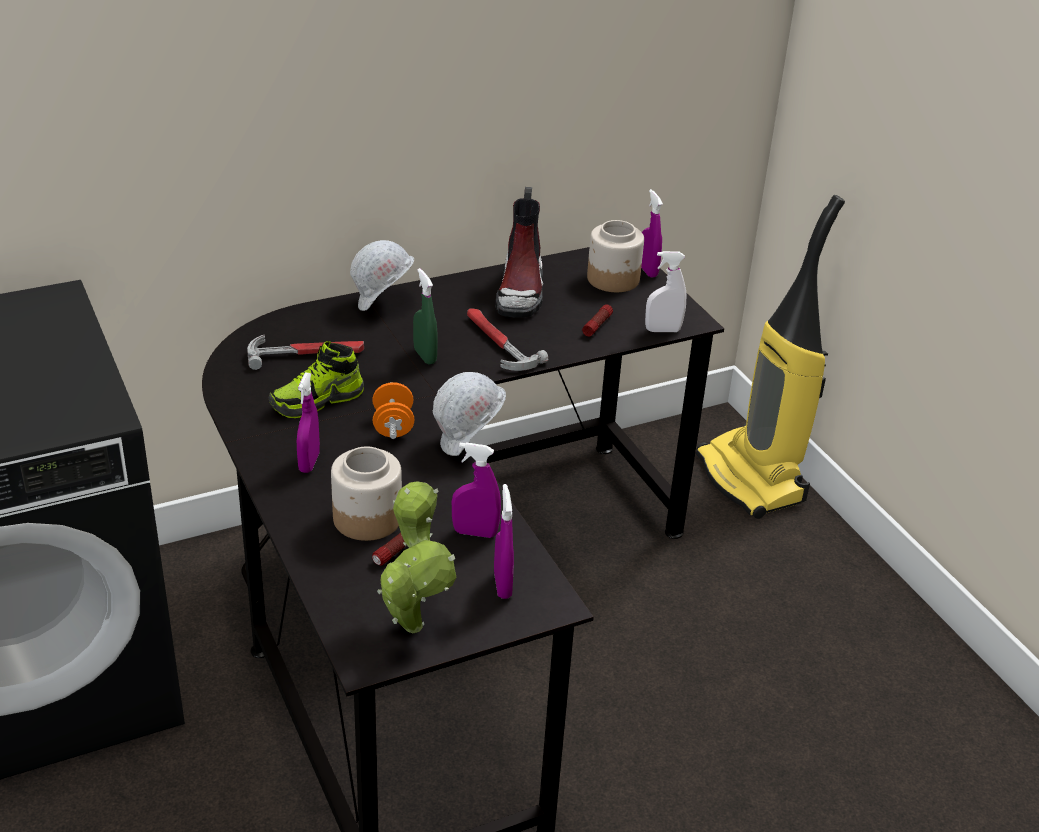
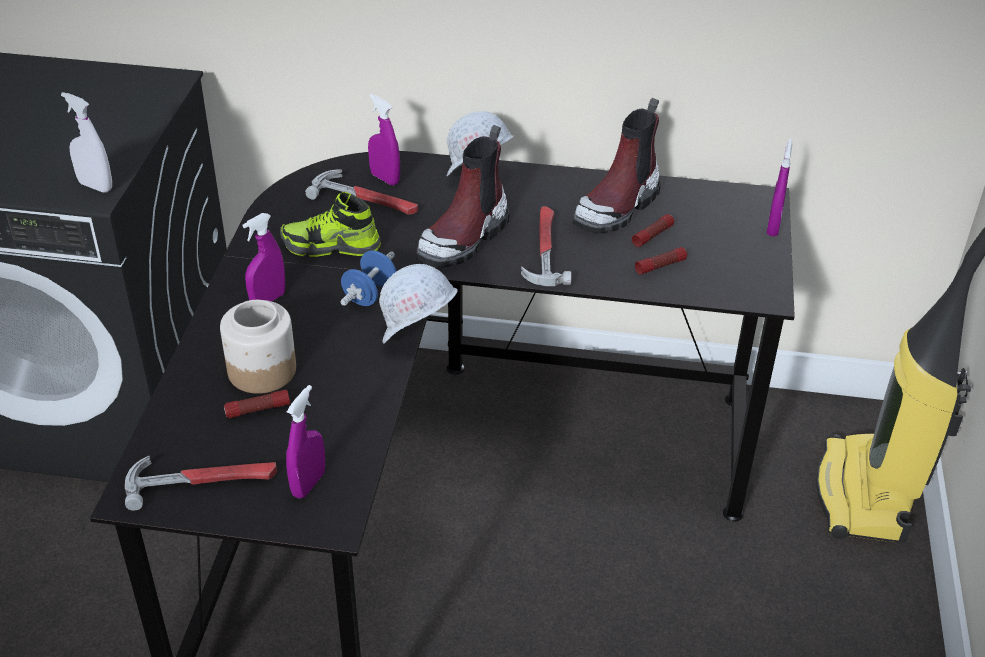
camera: 35 degrees right, 5 degrees up
orange dumbbell [372,382,415,439] -> blue dumbbell [340,250,397,306]
potted plant [377,481,456,634] -> hammer [125,456,277,511]
green spray bottle [413,268,438,364] -> boot [416,125,509,268]
purple spray bottle [452,442,501,538] -> purple spray bottle moved to [368,94,400,186]
jar [587,220,644,292] -> none
white spray bottle [645,251,686,332] -> white spray bottle moved to [61,92,112,193]
none -> flashlight [632,214,674,247]

